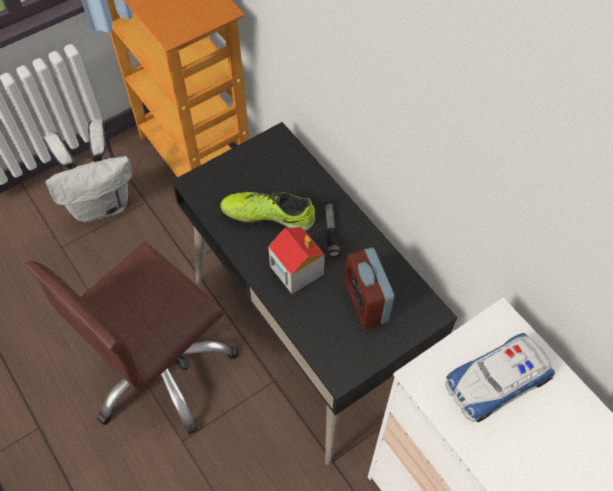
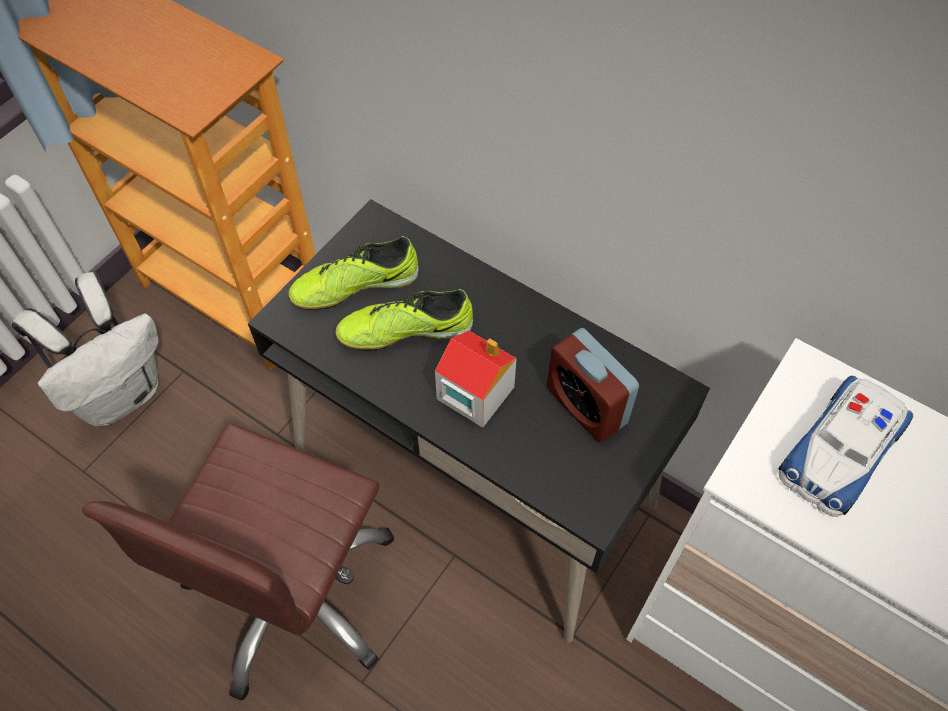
camera: 20 degrees left, 0 degrees up
flashlight [325,202,340,258] -> none
none -> shoe [289,236,419,310]

